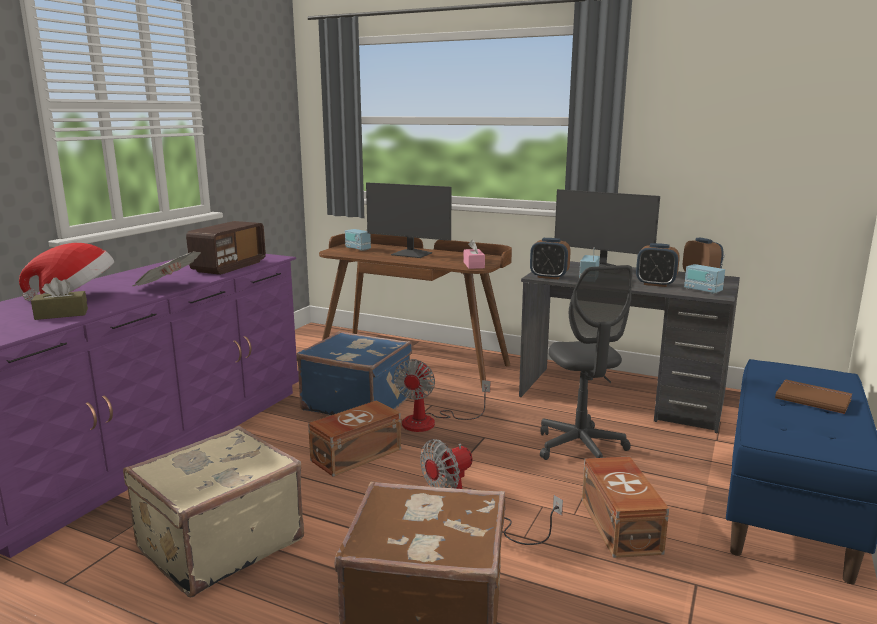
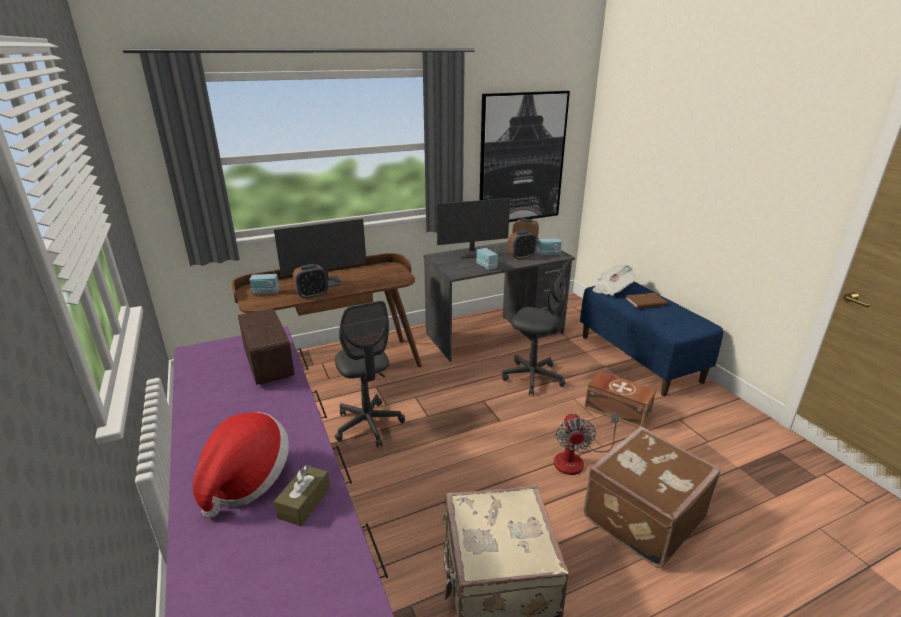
camera: 50 degrees left, 10 degrees up
newspaper [133,251,201,286] -> newspaper moved to [592,265,636,296]
blue suitcase [297,331,412,415] -> grey office chair [335,301,405,447]
brown storage box [308,400,401,477] -> none
fan [393,359,490,432] -> none
pink tissue box [464,239,485,269] -> none
alarm clock [530,238,571,279] -> alarm clock moved to [293,264,328,299]
none -> picture [479,91,570,222]

